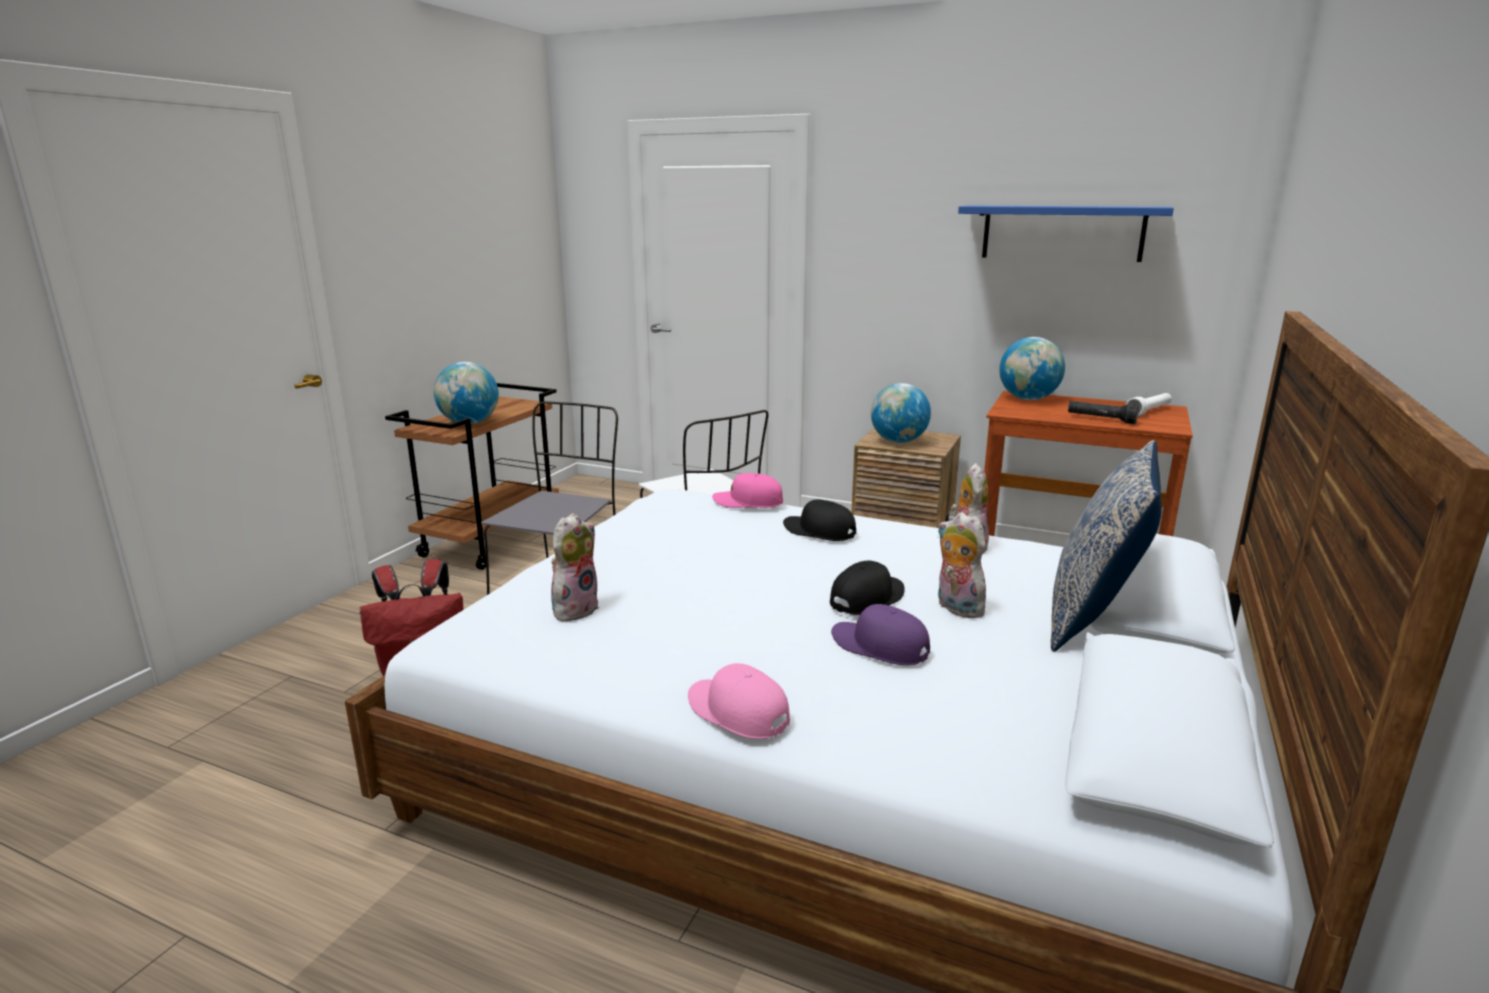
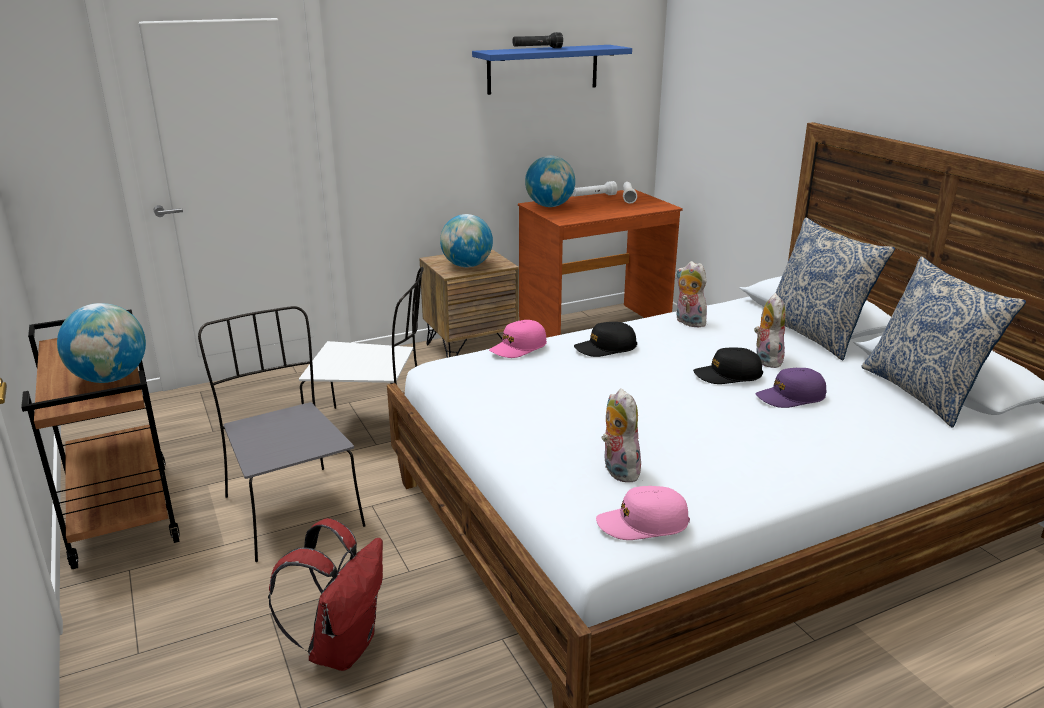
camera: 50 degrees left, 5 degrees up
pink cap [688,663,790,739] -> pink cap moved to [596,486,690,540]
black cap [830,560,905,615] -> black cap turned 90 degrees counterclockwise [693,347,763,384]
plush toy [937,512,989,618] -> plush toy turned 90 degrees clockwise [754,293,785,368]
black flashlight [1068,401,1139,424] -> black flashlight moved to [513,32,563,48]
none -> white flashlight [573,181,617,197]
none -> pillow [861,257,1026,428]

